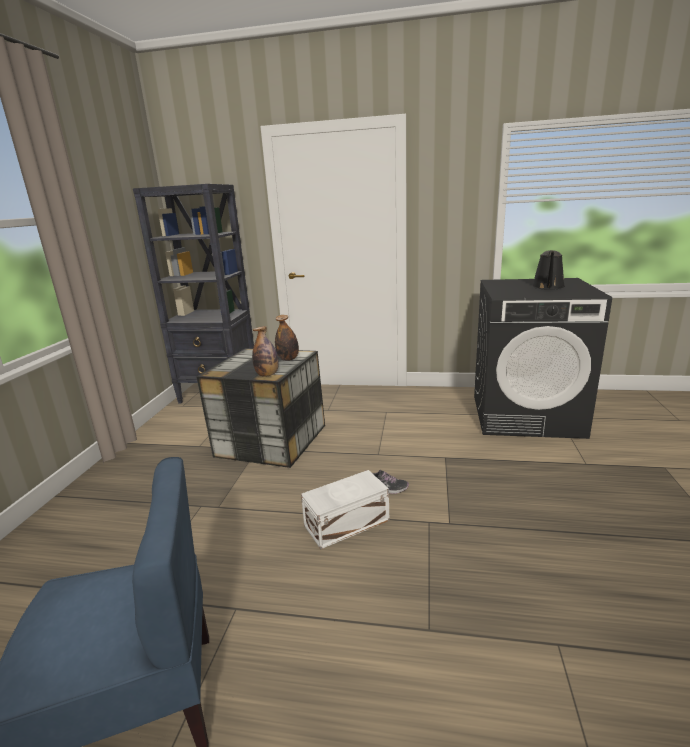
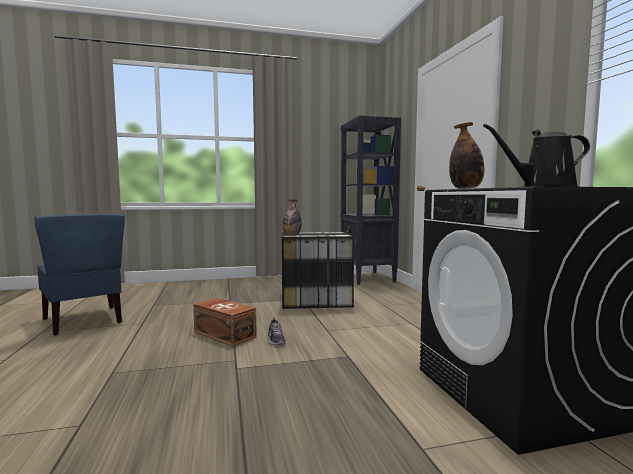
camera: 65 degrees right, 15 degrees down
bottle [275,315,299,361] -> bottle moved to [449,122,484,189]
white storage box [301,470,389,549] -> brown storage box [193,298,257,347]

